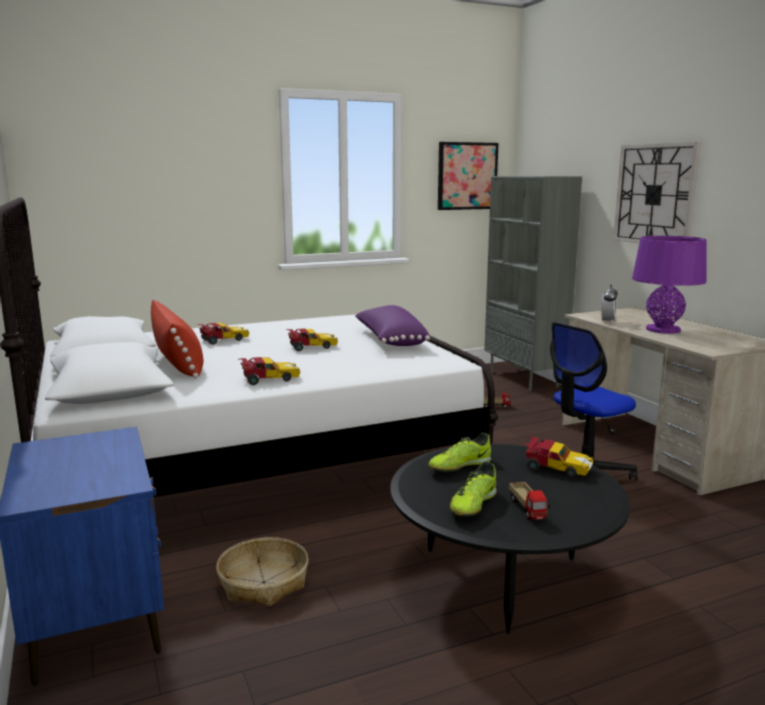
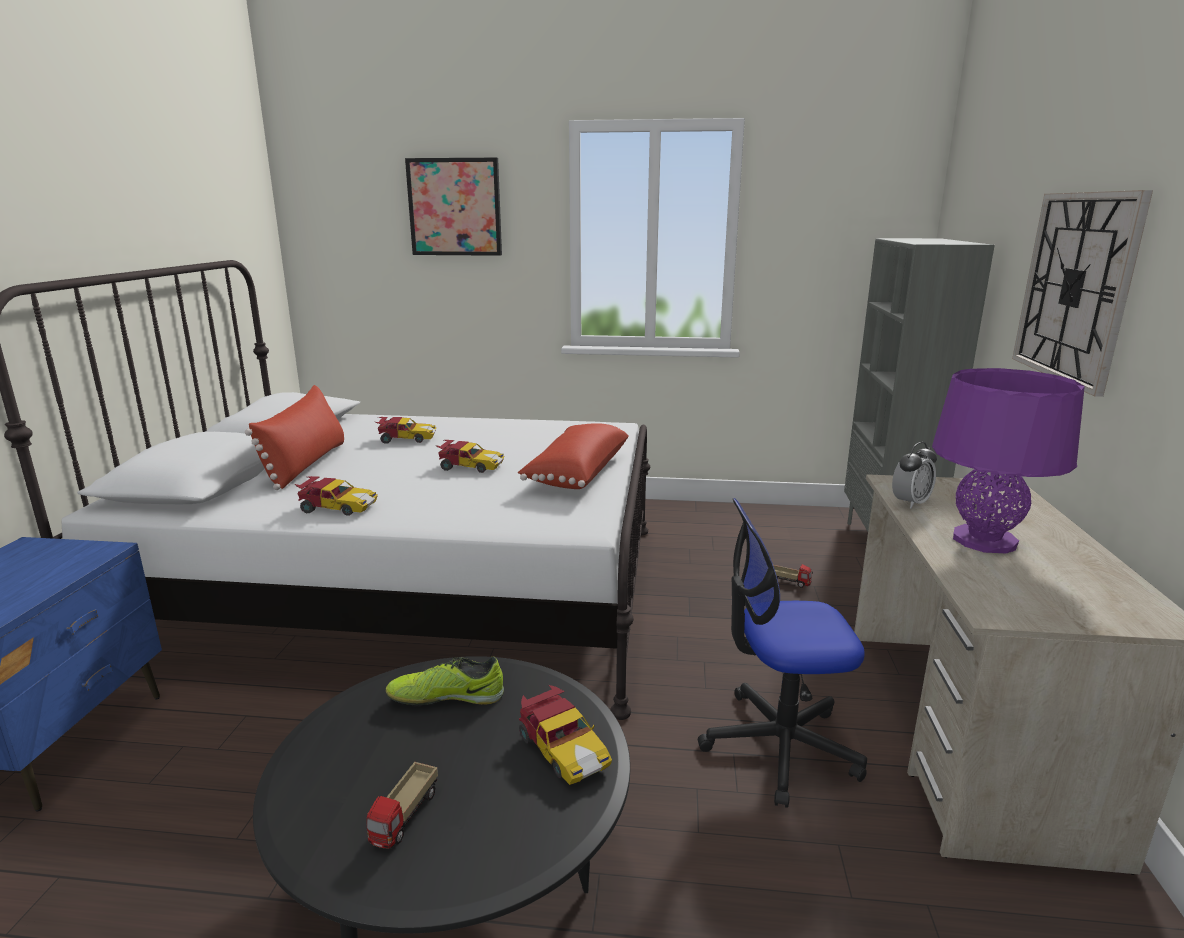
camera: 30 degrees right, 5 degrees up
basket [216,537,308,607] -> none
purple pillow [355,305,430,346] -> red pillow [518,423,629,489]
picture [438,142,499,210] -> picture moved to [405,158,502,256]
shoe [450,462,497,516] -> none

